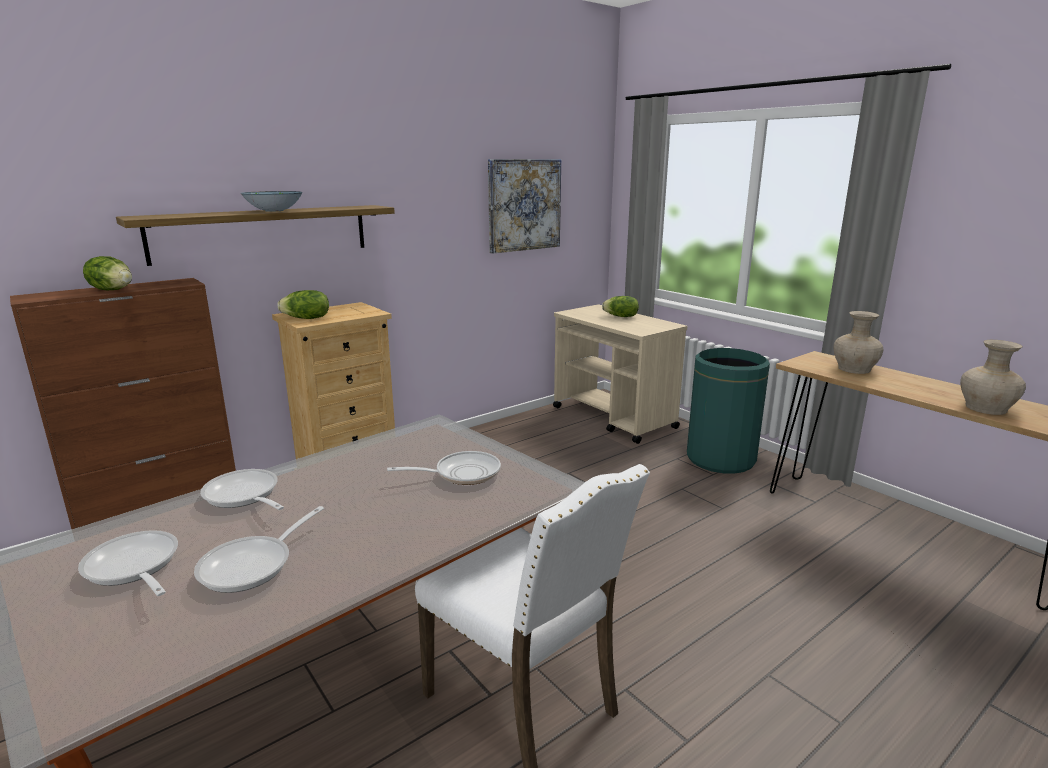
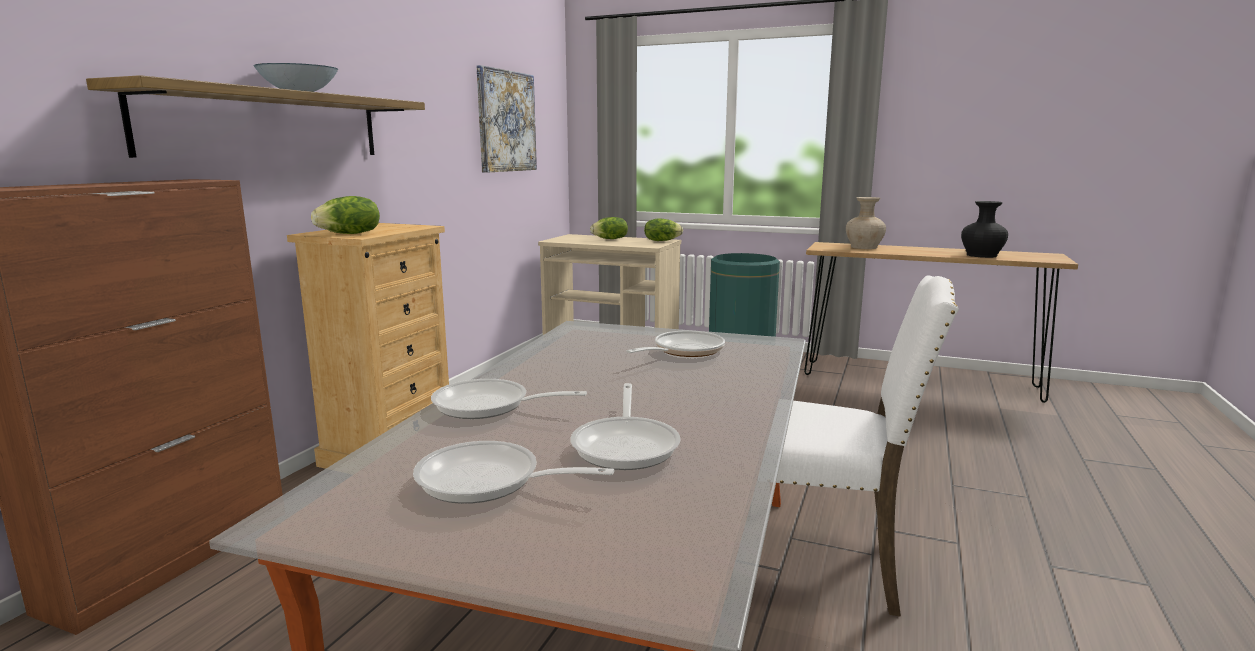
camera: 30 degrees left, 5 degrees down
lettuce [83,256,132,290] -> lettuce moved to [644,218,683,241]
beige vase [960,340,1026,415] -> black vase [961,201,1008,258]

